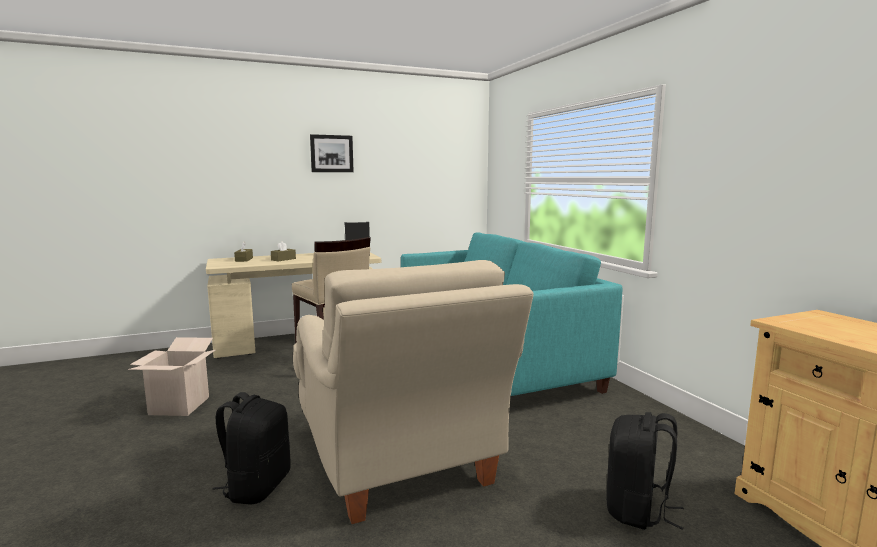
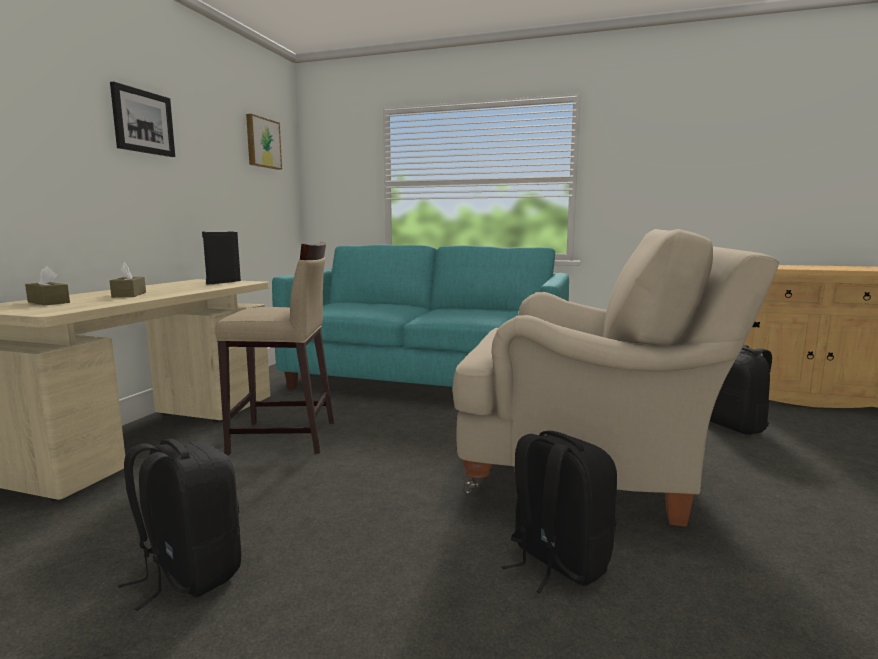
camera: 50 degrees left, 0 degrees up
cardboard box [128,337,215,416] -> black backpack [118,439,241,611]
none -> picture [246,114,282,170]

